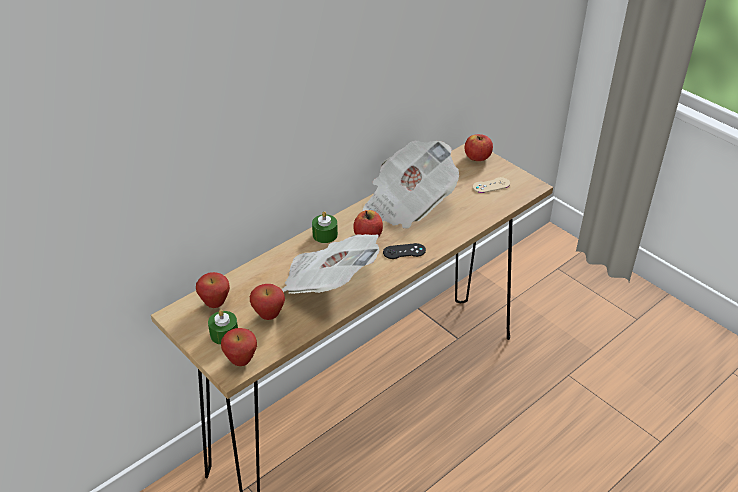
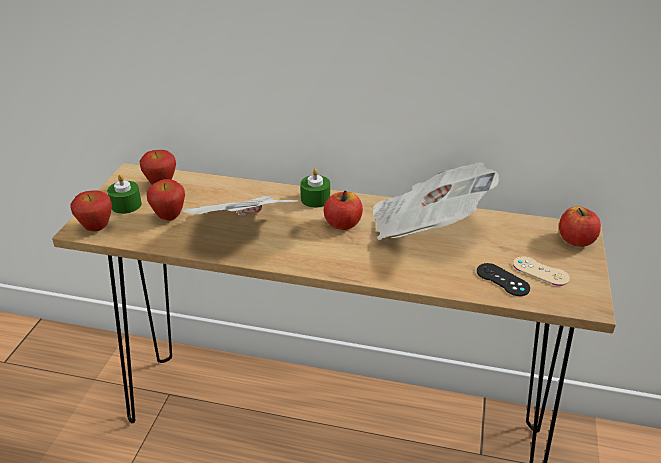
camera: 55 degrees right, 5 degrees down
black game controller [383,243,426,259] -> black game controller moved to [477,263,530,296]

